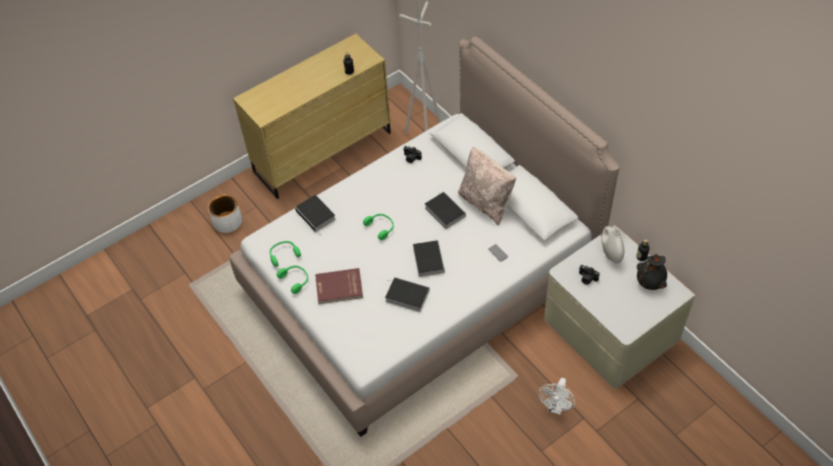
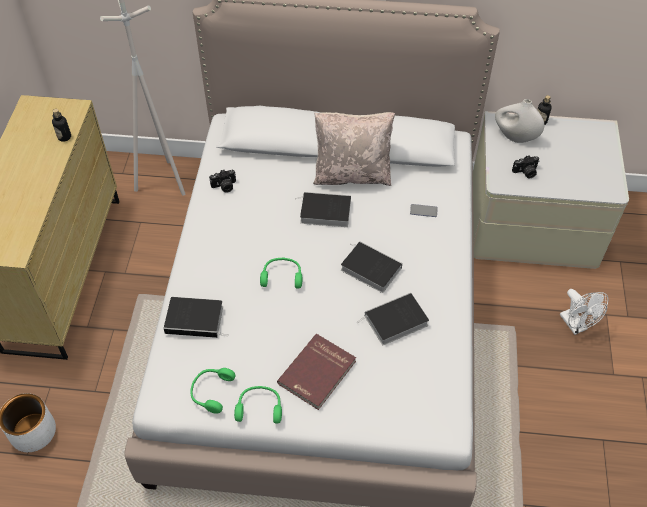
camera: 50 degrees left, 0 degrees up
black vase [637,254,667,290] -> none

